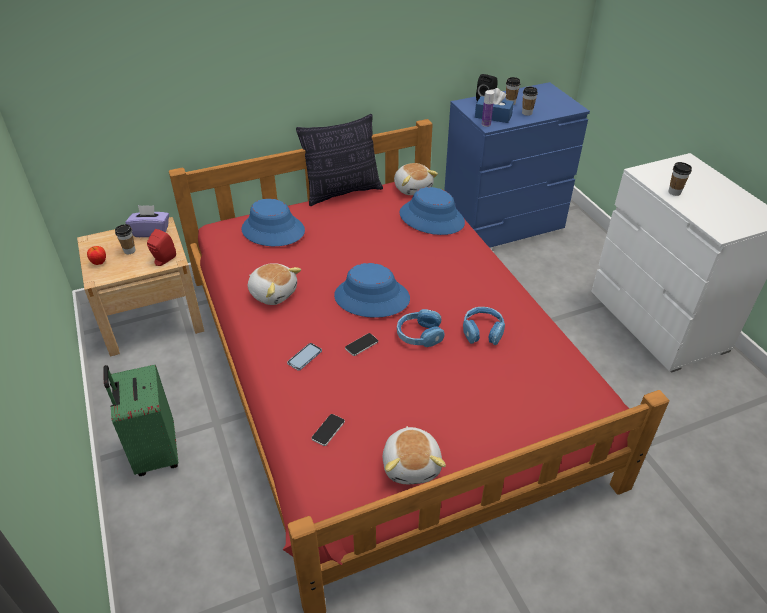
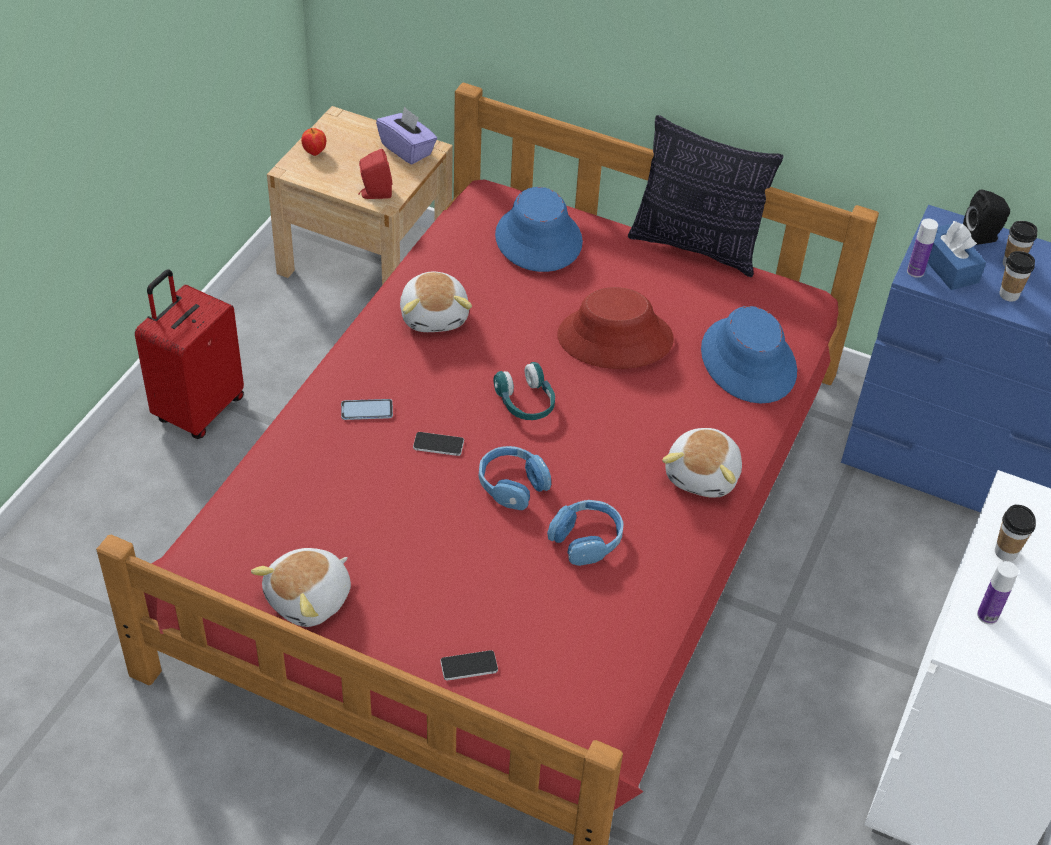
camera: 45 degrees right, 5 degrees up
green suitcase [103,365,178,476] -> red suitcase [135,269,244,439]
cup [115,224,136,254] -> none
phone [311,414,345,446] -> phone moved to [440,650,498,681]
blue hat [334,263,410,318] -> turquoise headphones [494,362,555,420]
plush toy [394,163,438,195] -> plush toy moved to [662,428,742,498]
none -> red hat [557,287,674,369]
none -> bottle [977,561,1019,624]

